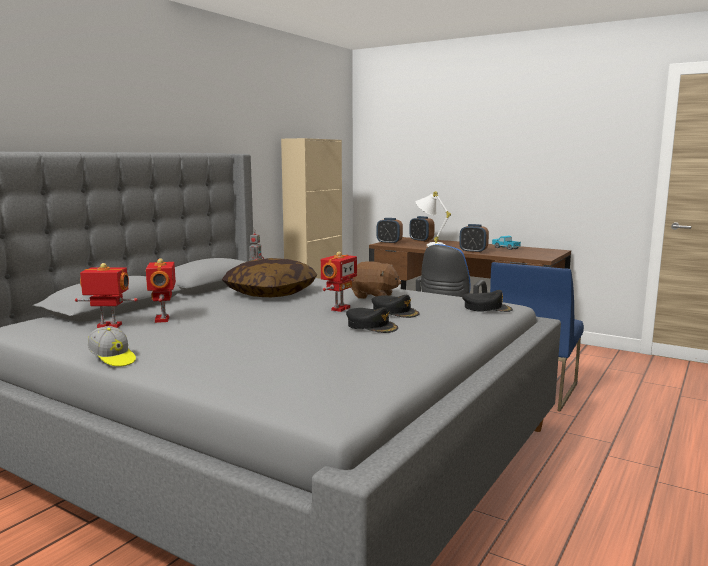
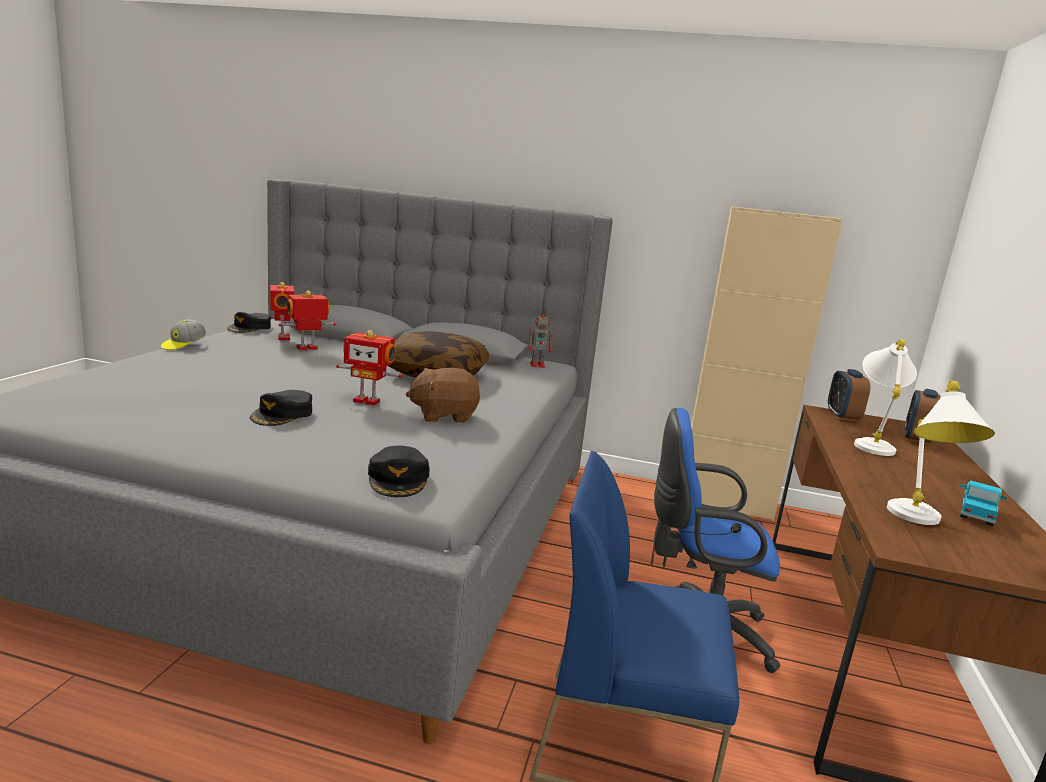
camera: 70 degrees right, 5 degrees up
brown plush toy [350,261,401,299] -> brown plush toy turned 75 degrees clockwise [406,368,480,423]
black cap [372,295,420,318] -> black cap moved to [227,312,271,333]
alarm clock [459,224,489,253] -> none
none -> white table lamp [887,381,995,525]

